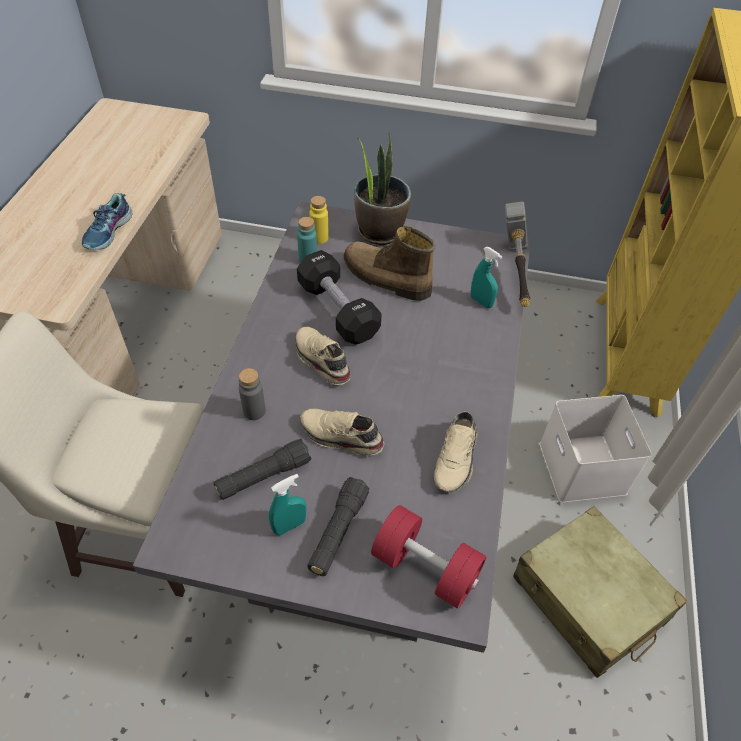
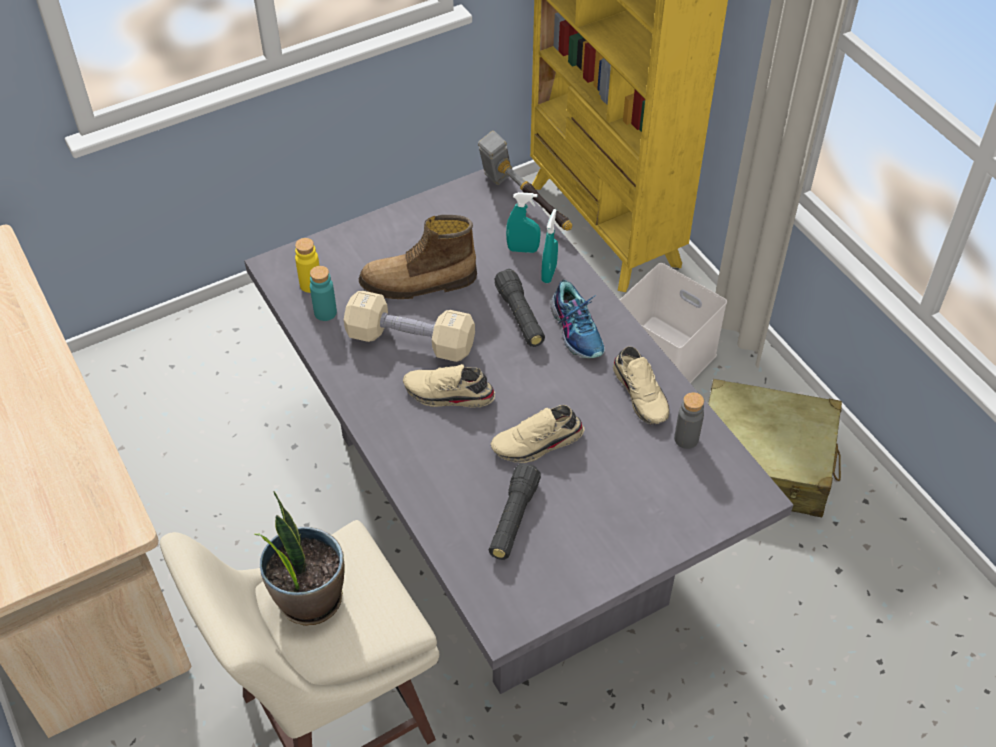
camera: 40 degrees left, 0 degrees up
shoe [82,193,132,250] -> shoe moved to [550,279,605,358]
grey bottle [239,368,266,420] -> grey bottle moved to [674,392,704,449]
turquoise spray bottle [269,474,307,536] -> turquoise spray bottle moved to [541,209,558,283]
black dumbbell [297,250,382,345] -> beige dumbbell [344,291,475,362]
black flashlight [307,477,369,576] -> black flashlight moved to [494,269,545,347]
potted plant [354,131,411,245] -> potted plant moved to [254,491,344,626]
red dumbbell [371,505,487,609] -> none

